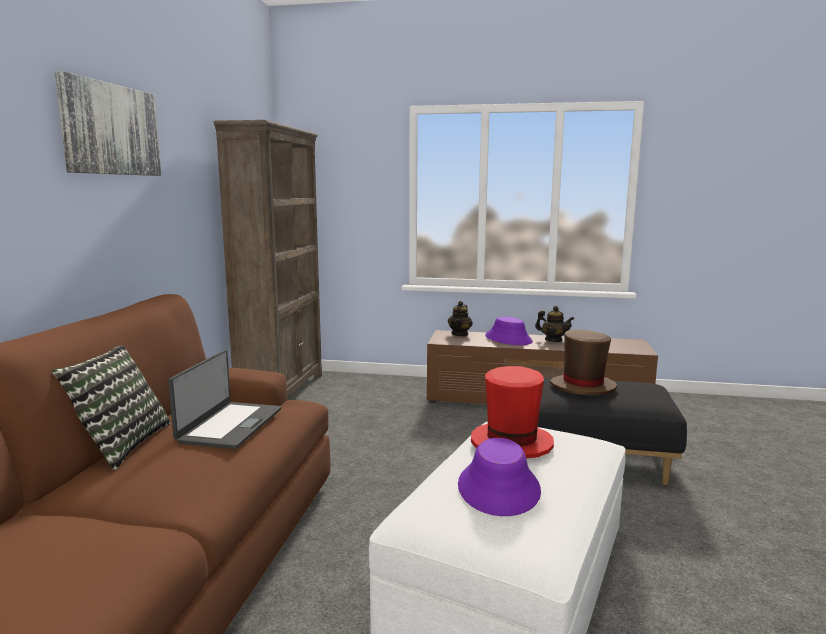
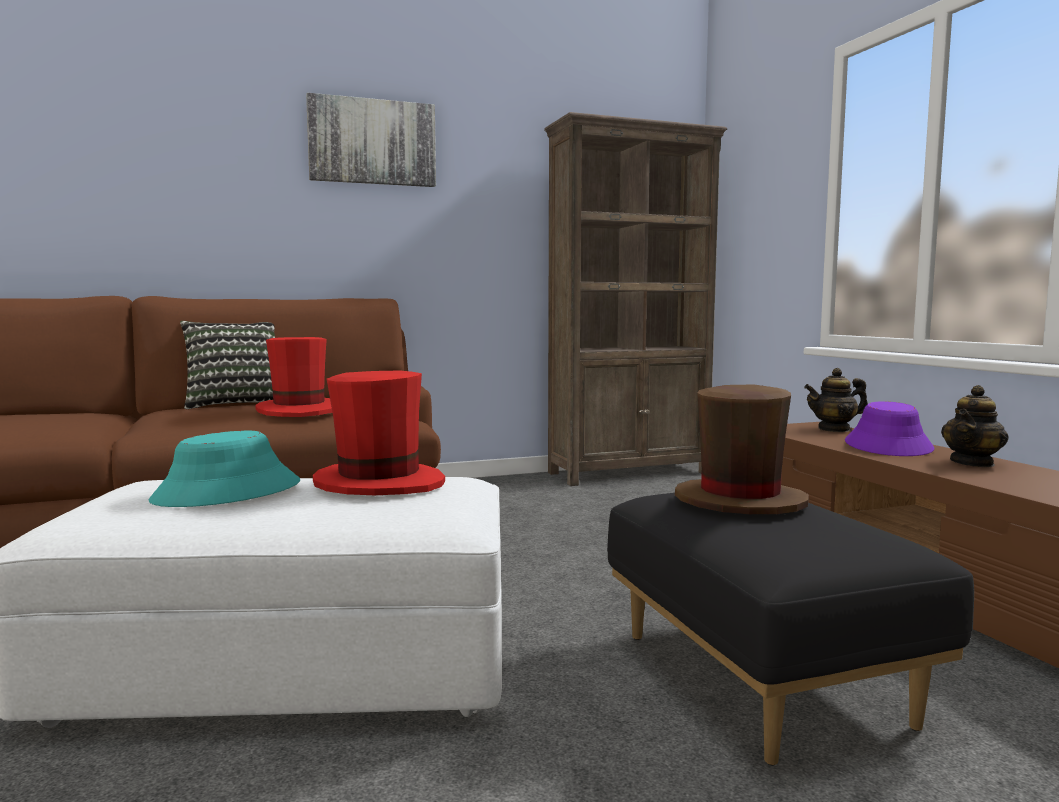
camera: 60 degrees right, 5 degrees down
laptop [168,350,281,449] -> red hat [255,337,333,417]
purple hat [458,438,541,516] -> turquoise hat [148,431,300,507]
teapot [535,306,574,342] -> teapot turned 45 degrees clockwise [941,385,1009,468]

